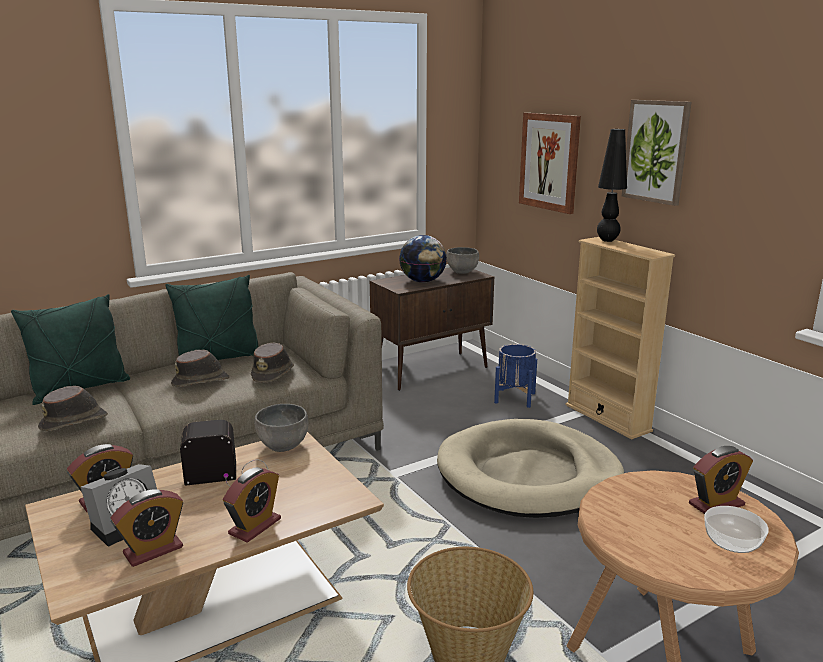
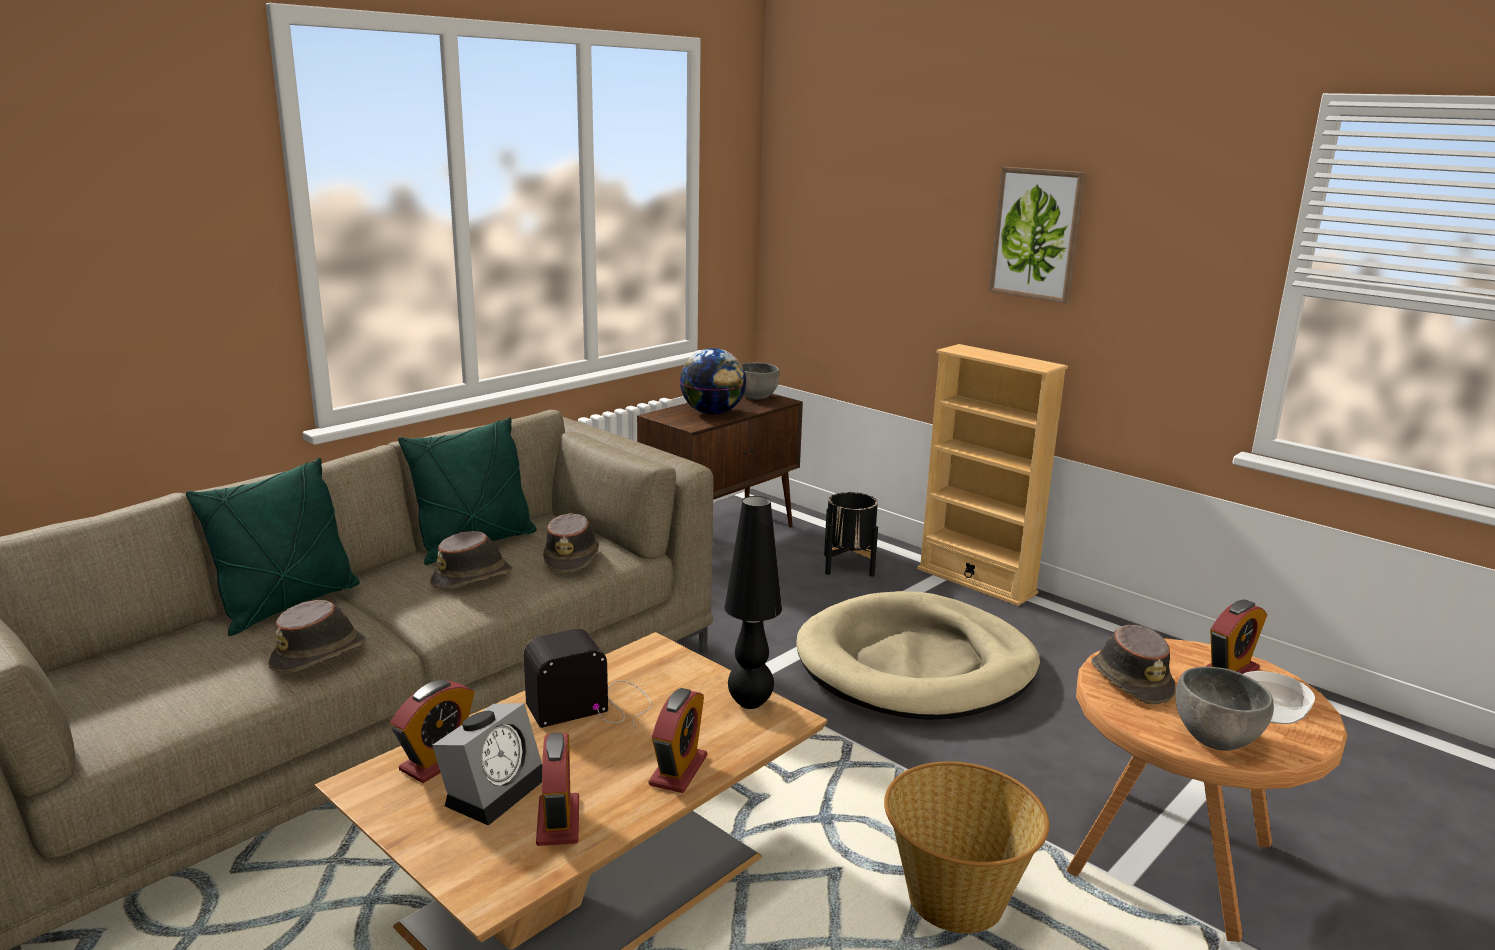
camera: 15 degrees left, 0 degrees up
alarm clock [111,489,183,567] -> alarm clock turned 45 degrees counterclockwise [536,733,579,846]
grey bowl [254,404,308,452] -> grey bowl moved to [1176,667,1274,751]
blue planter [494,344,537,408] -> black planter [824,492,878,577]
picture [519,113,581,214] -> none
black table lamp [597,129,627,242] -> black table lamp moved to [724,496,782,709]
none -> brown hat [1091,625,1176,705]

